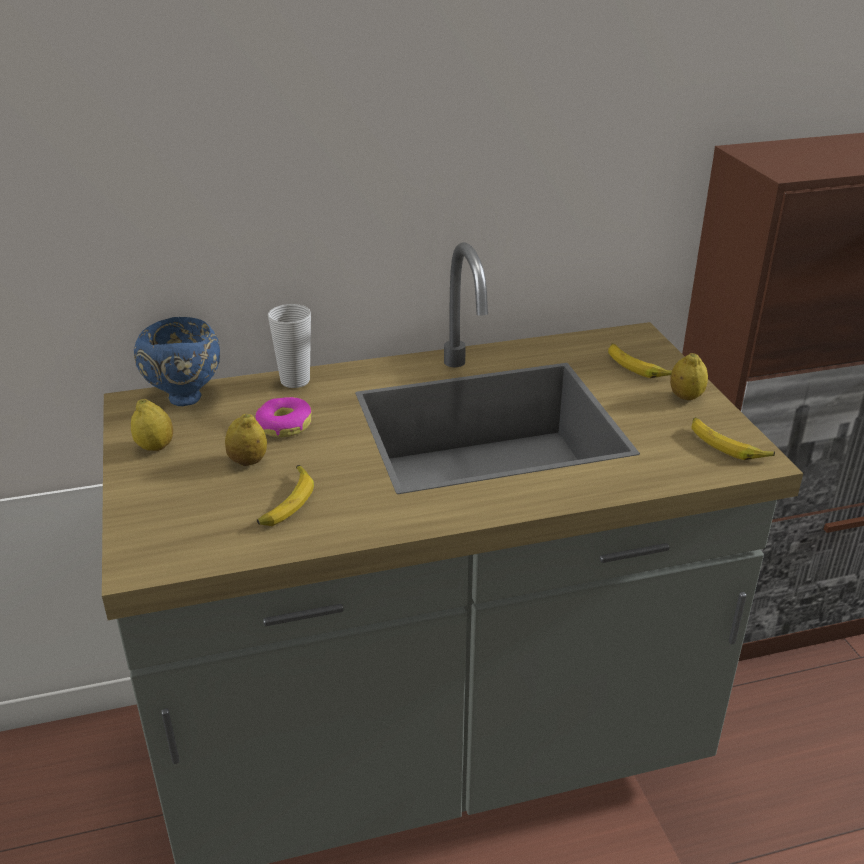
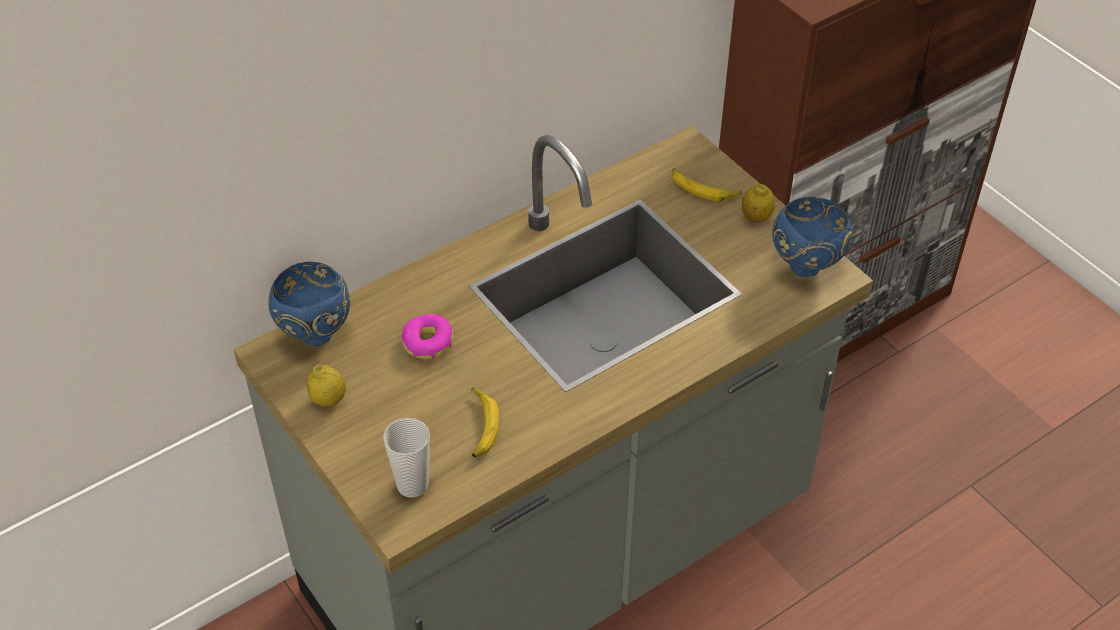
camera: 20 degrees left, 15 degrees up
lemon [225,413,267,466] -> none
cup [268,304,311,388] -> cup moved to [383,418,430,498]
banana [691,417,775,460] -> blue bowl [772,197,852,277]

